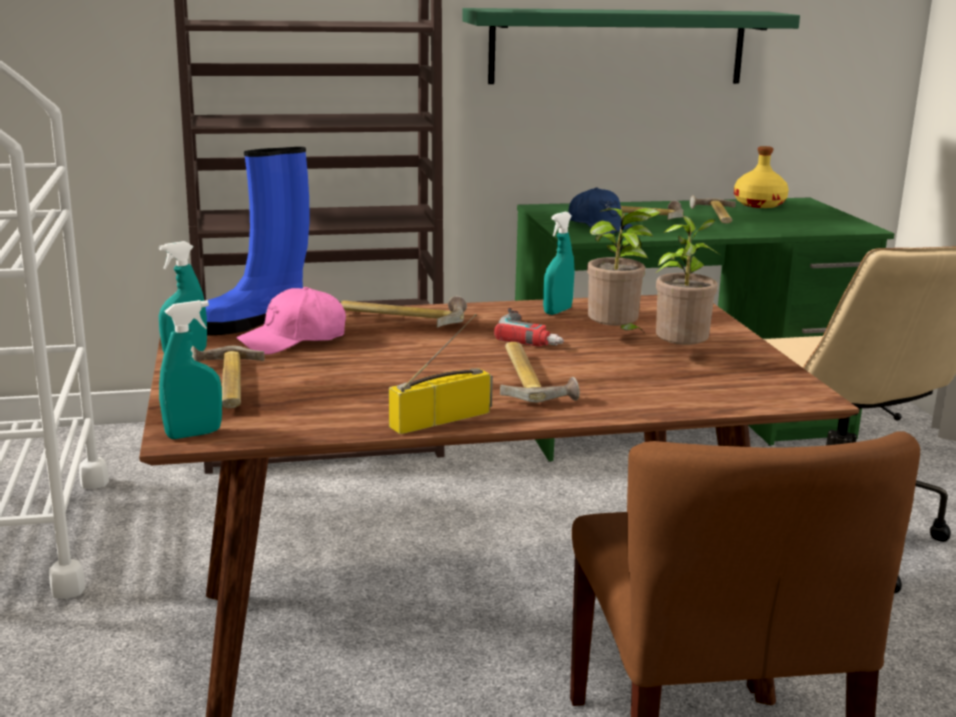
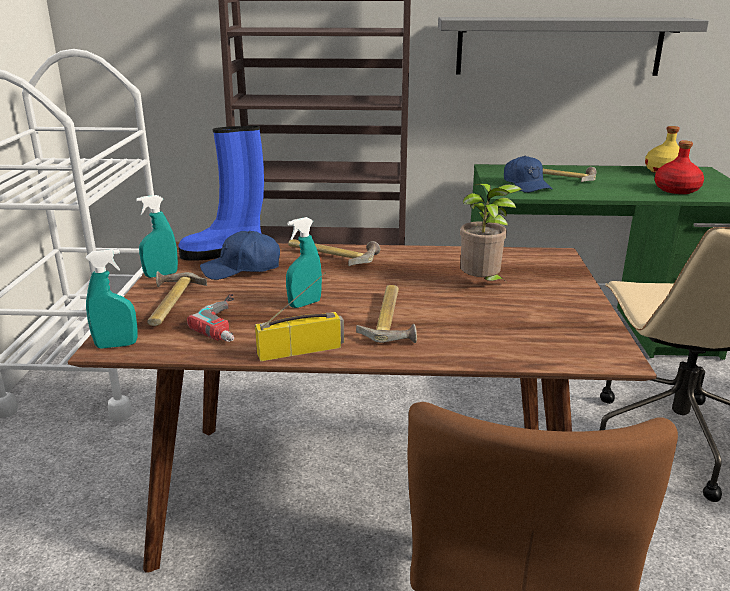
camera: 15 degrees right, 5 degrees up
pink cap [237,287,346,355] -> blue cap [200,231,280,280]
green shelf [462,8,800,84] -> grey shelf [438,17,709,76]
power drill [494,308,564,347] -> power drill moved to [187,294,234,342]
turquoise spray bottle [543,212,575,315] -> turquoise spray bottle moved to [286,217,322,308]
potted plant [656,216,720,345] -> none
hammer [690,195,736,224] -> none
none -> red bottle [655,141,704,194]

